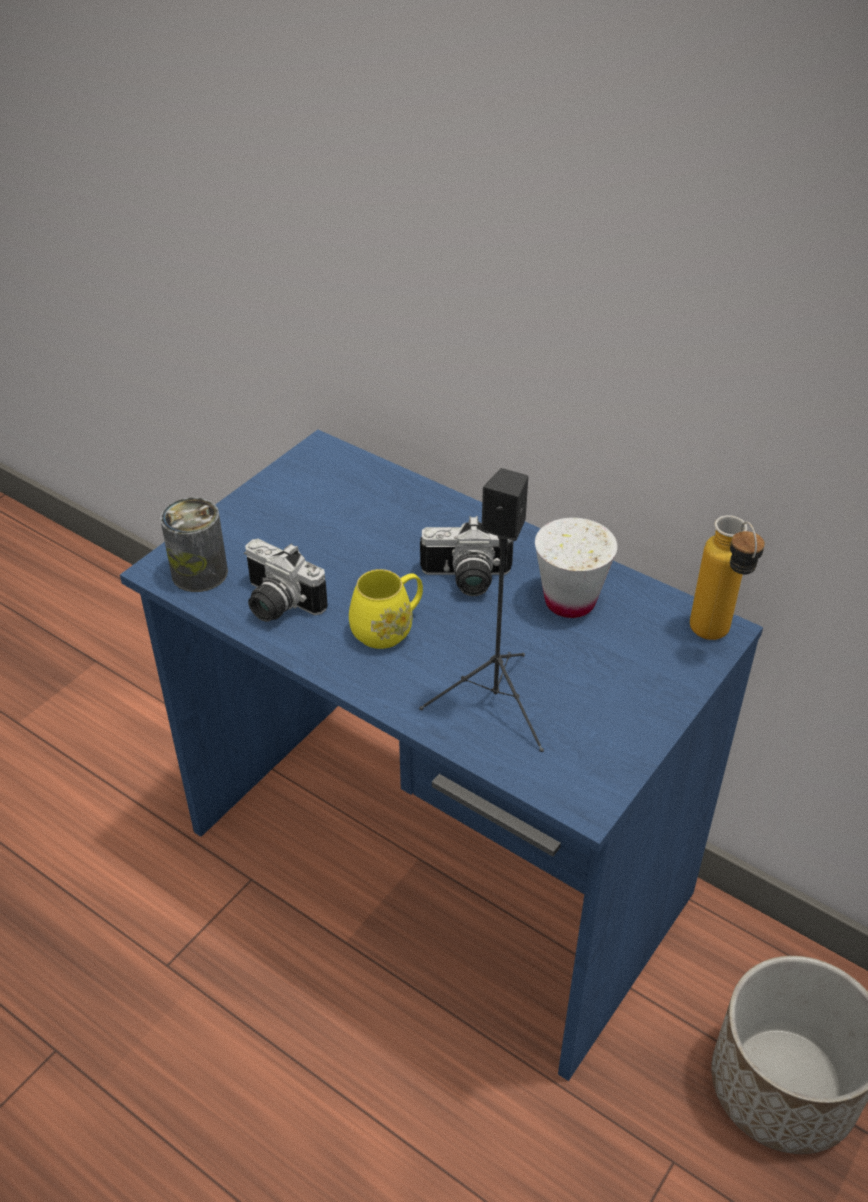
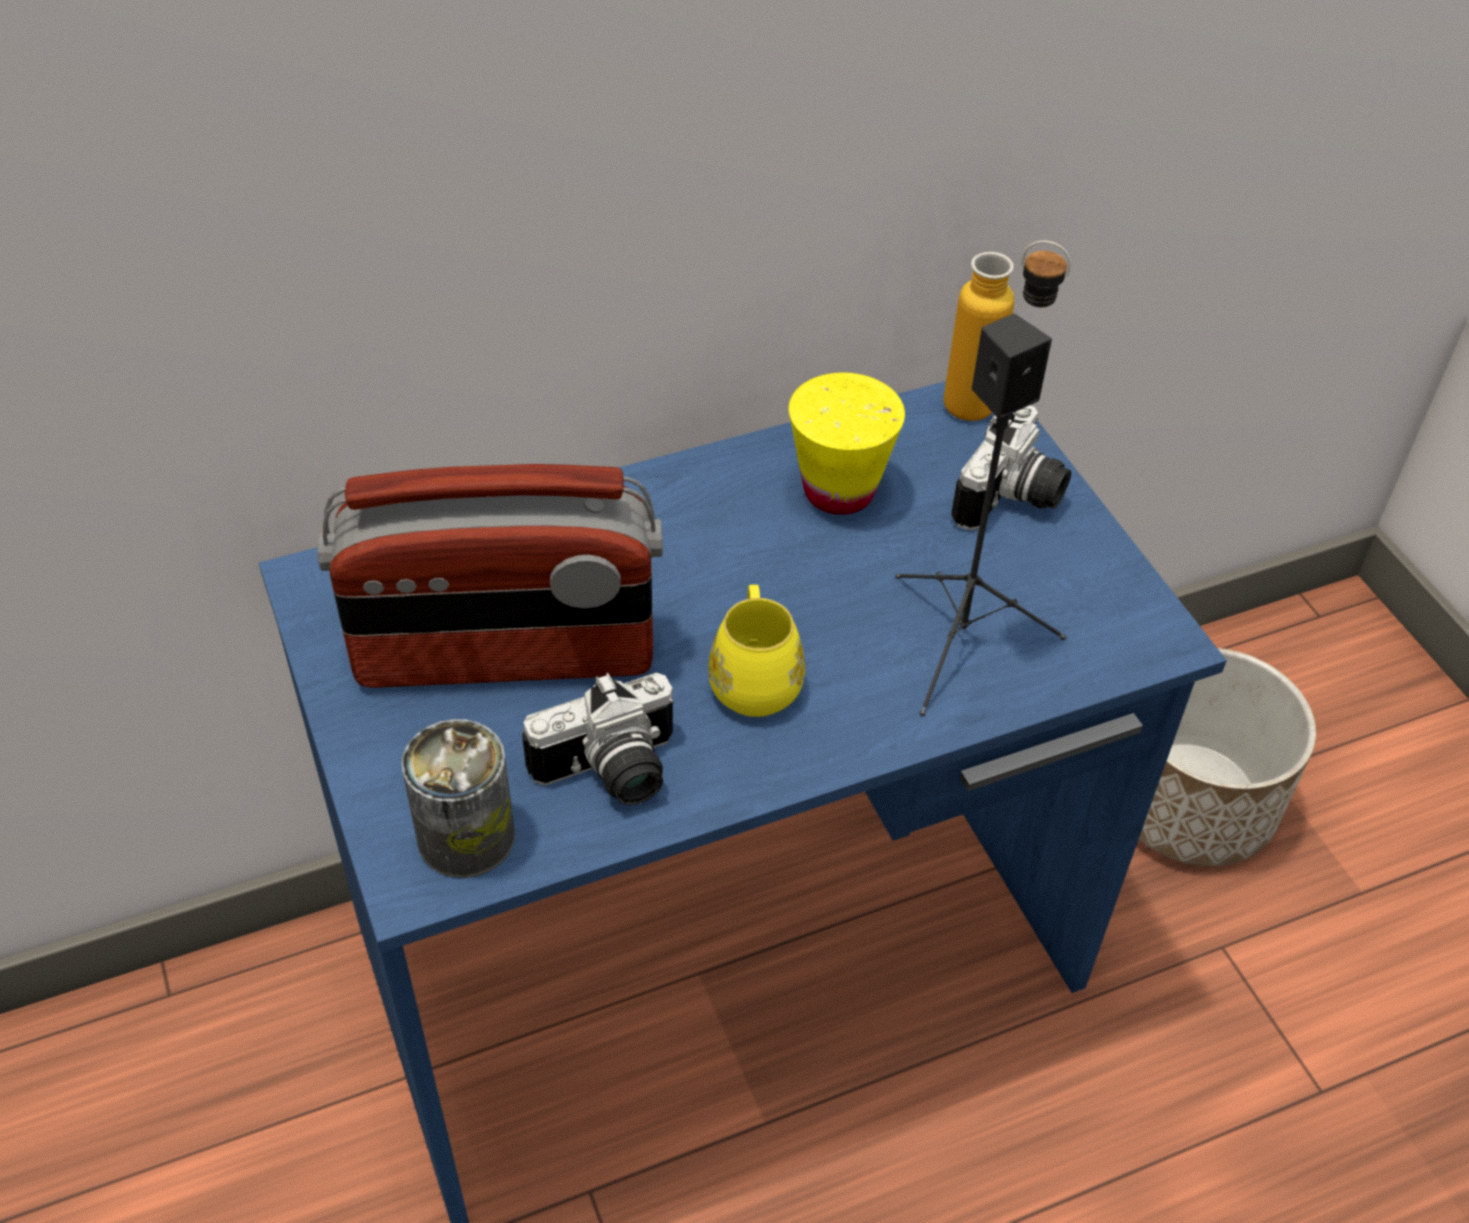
camera: 60 degrees left, 5 degrees up
camera [420,516,514,596] -> camera moved to [951,405,1071,531]
white cup [535,518,618,618] -> yellow cup [789,373,905,515]
none -> radio [317,464,663,688]

